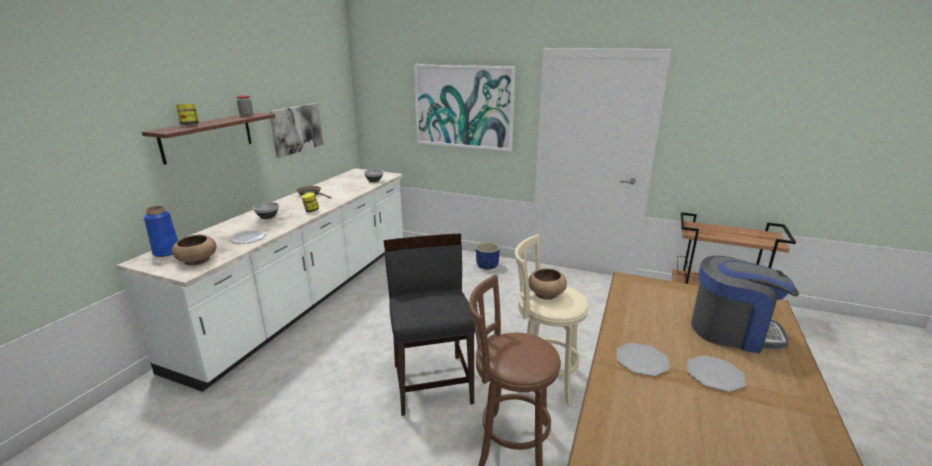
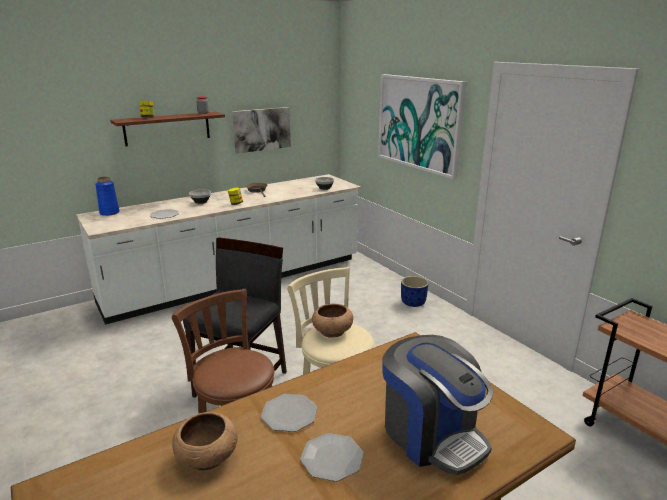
camera: 35 degrees right, 0 degrees up
brown bowl [172,235,216,266] -> brown bowl moved to [172,412,238,471]

